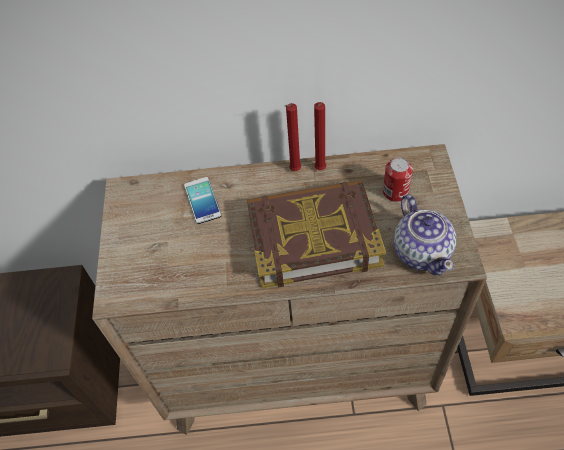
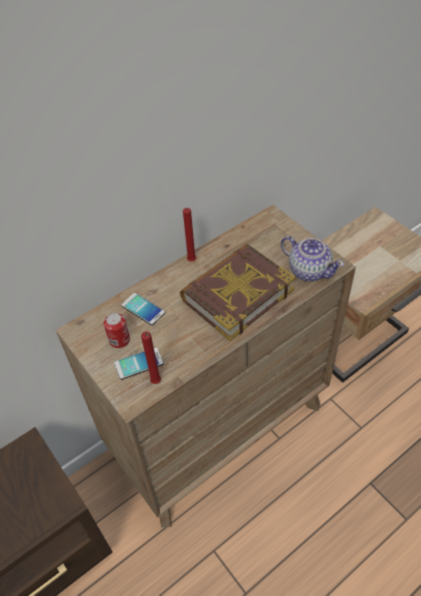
camera: 35 degrees left, 5 degrees down
red candle [314,102,326,170] -> red candle moved to [141,332,161,384]
can [383,157,413,202] -> can moved to [104,313,130,348]
none -> phone [114,347,164,380]

